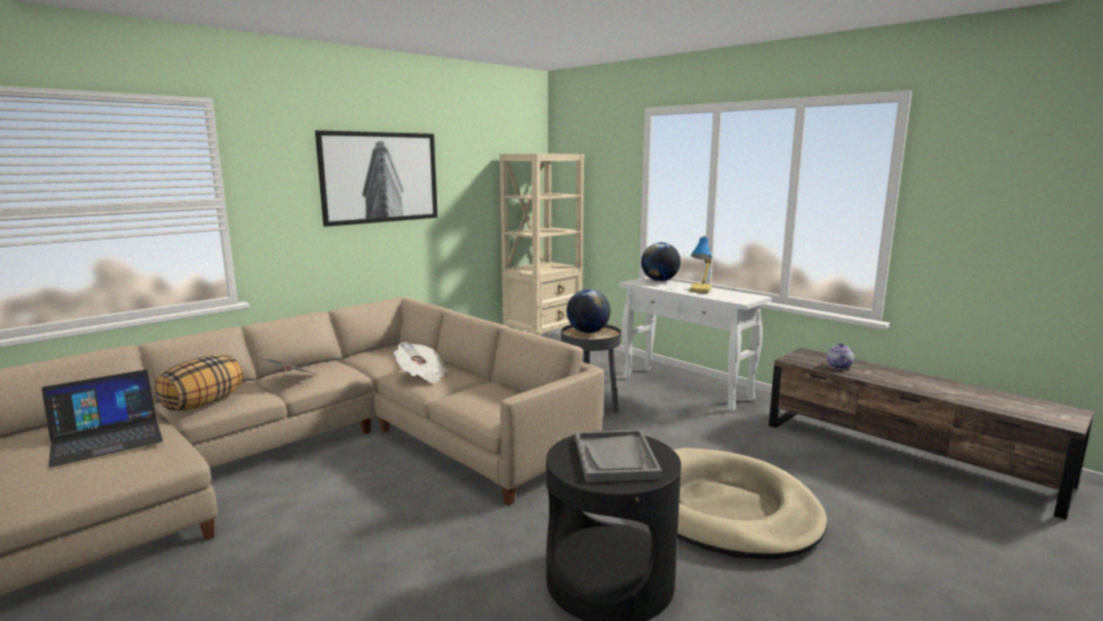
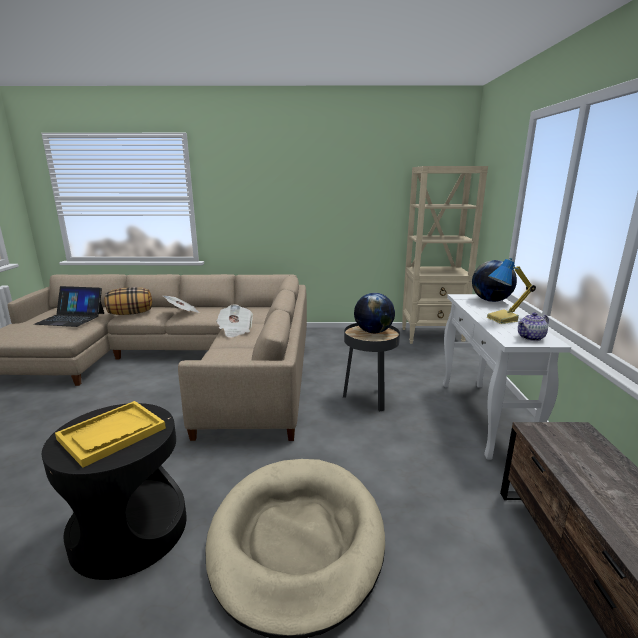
camera: 45 degrees right, 5 degrees up
picture [315,130,438,227] -> none
grey tray [575,430,662,482] -> yellow tray [55,401,166,468]
teapot [827,343,854,369] -> teapot moved to [518,312,549,341]

